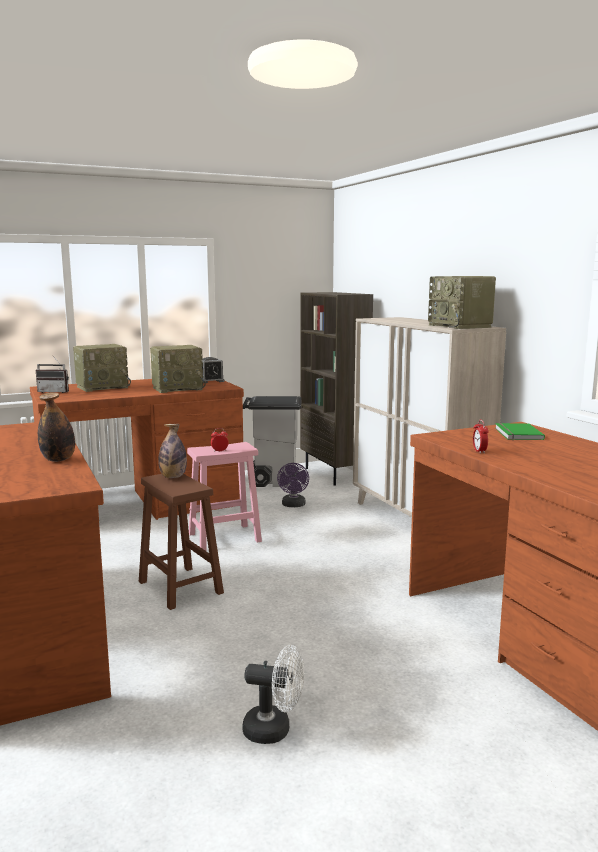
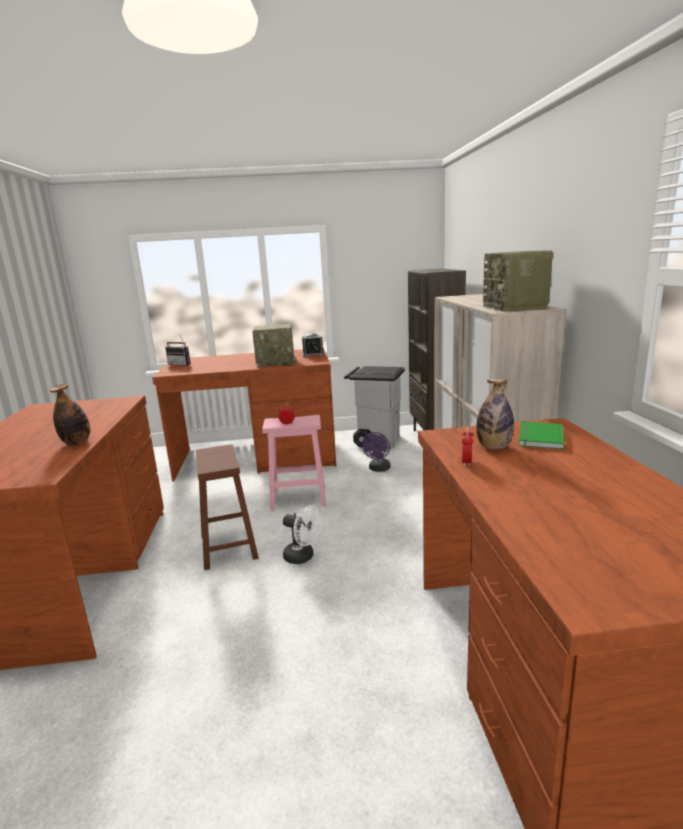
camera: 20 degrees right, 5 degrees up
radio [73,344,131,392] -> none
bottle [158,424,187,478] -> bottle moved to [476,379,514,449]
white fan [242,645,304,744] -> white fan moved to [283,505,321,564]

